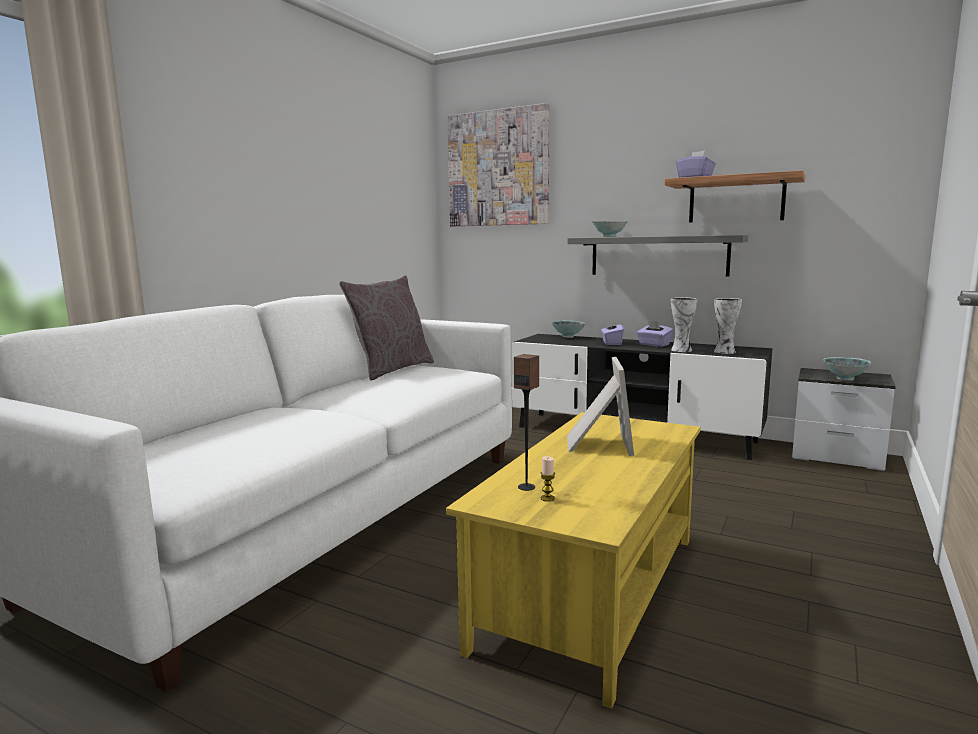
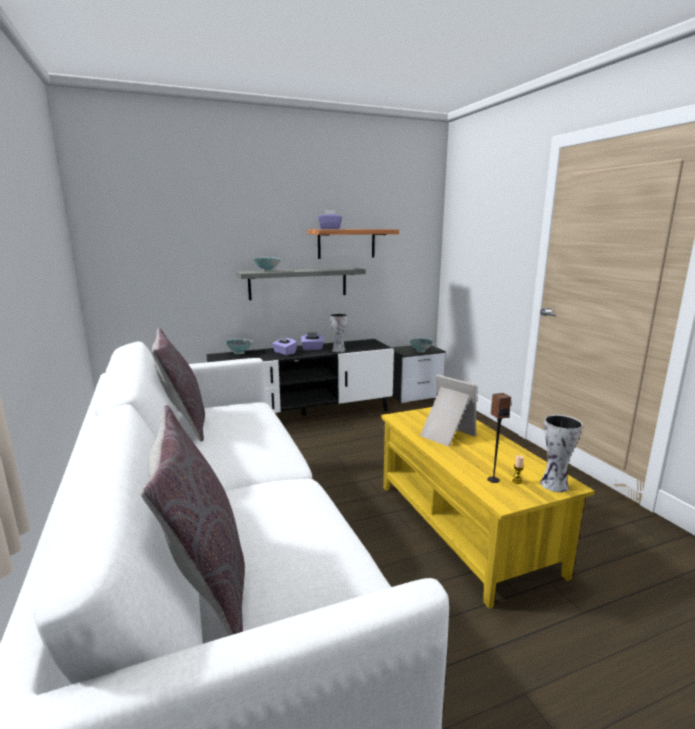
camera: 50 degrees left, 5 degrees up
picture [447,103,549,226] -> none
vase [714,298,742,354] -> vase moved to [540,415,583,492]
none -> grey pillow [140,405,245,636]

